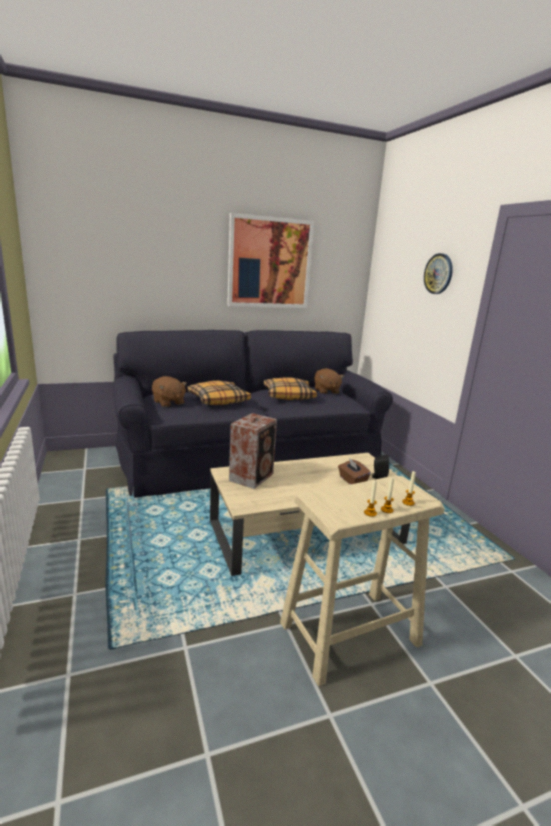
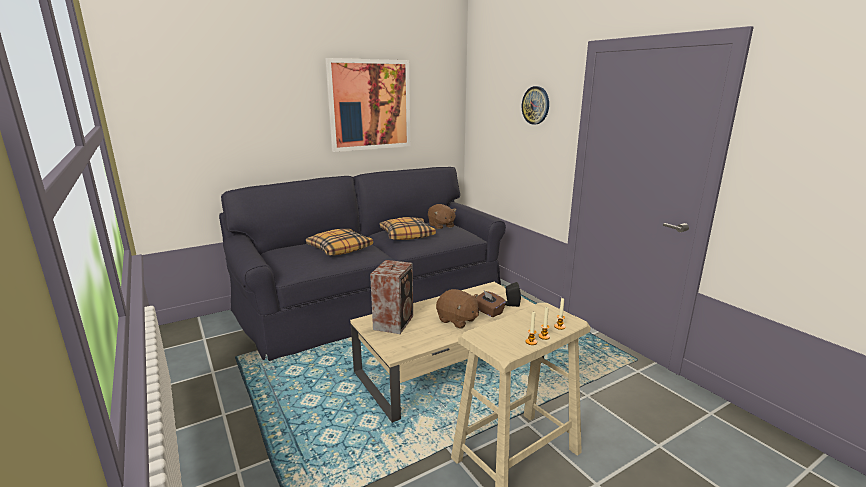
camera: 10 degrees left, 0 degrees up
brown plush toy [152,376,187,407] -> brown plush toy moved to [436,289,479,329]

